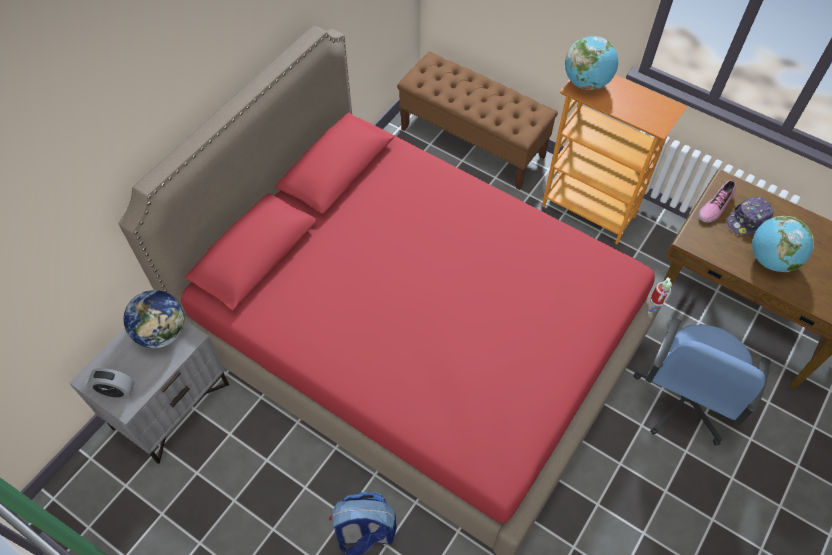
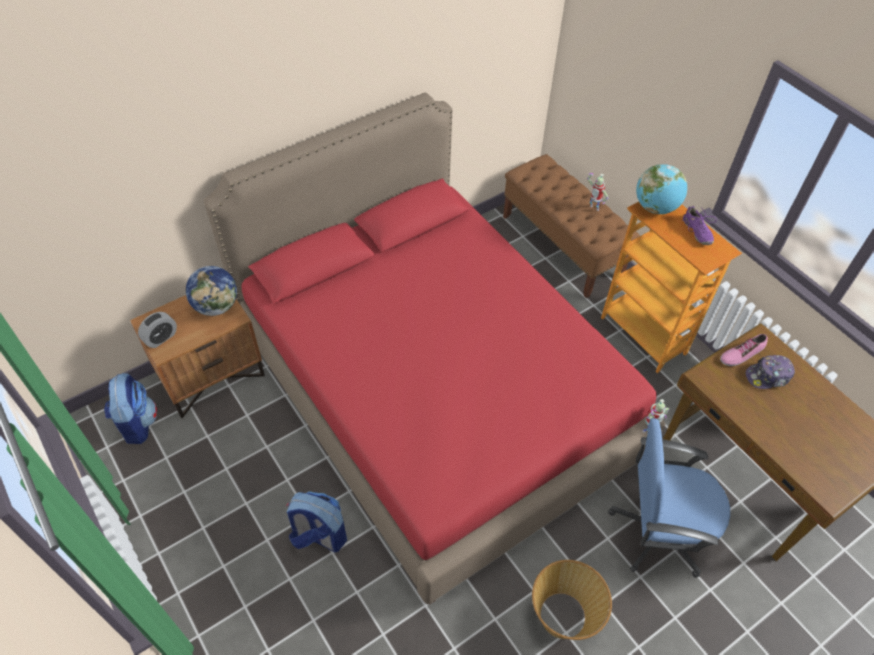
camera: 20 degrees right, 5 degrees down
grey nightstand [69,320,229,464] -> brown nightstand [130,295,265,418]
alarm clock [87,368,134,399] -> alarm clock turned 75 degrees counterclockwise [138,312,177,348]
blue office chair [634,317,771,446] -> blue office chair turned 45 degrees clockwise [608,418,730,578]
globe [752,216,814,272] -> none
none -> backpack [104,373,157,444]
none -> basket [532,560,612,640]
none -> toy robot [587,173,608,211]
none -> purple shoe [682,205,717,245]

